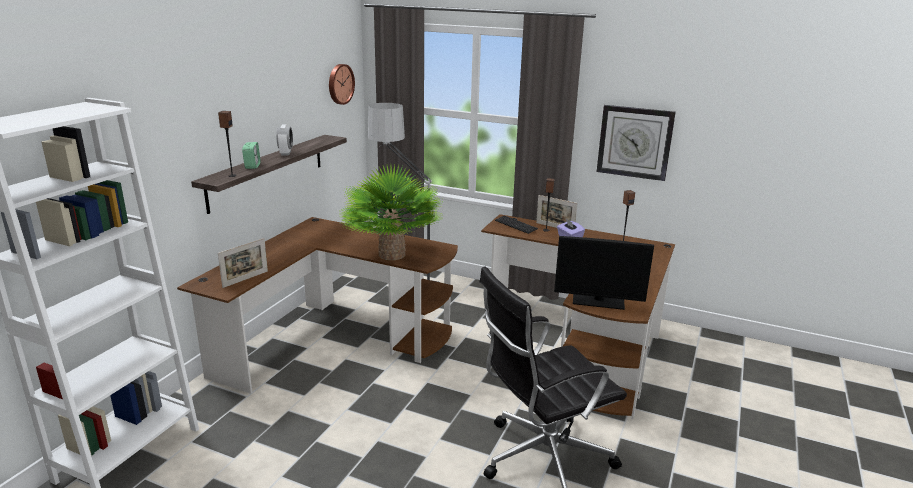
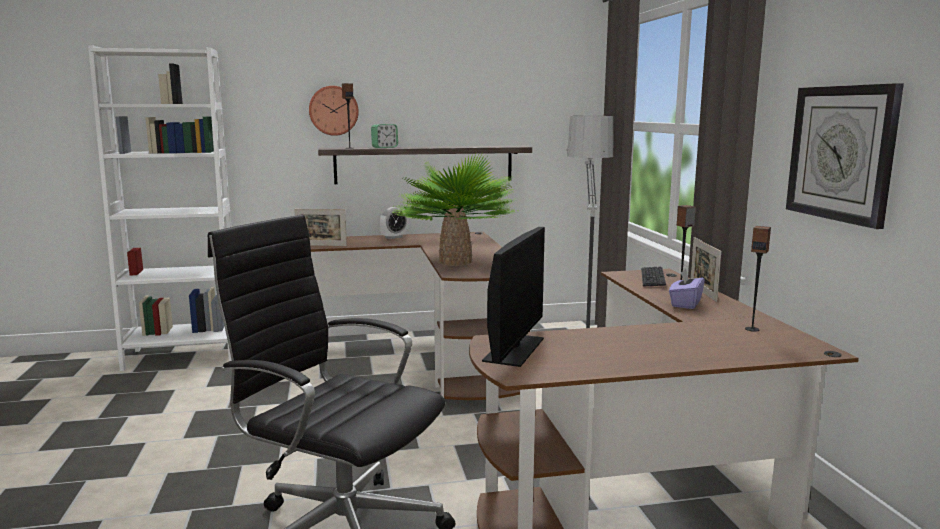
camera: 55 degrees right, 10 degrees down
alarm clock [276,124,293,156] -> alarm clock moved to [380,207,407,239]
wall clock [329,64,355,105] -> wall clock moved to [309,86,359,136]
monitor [554,236,654,310] -> monitor turned 135 degrees counterclockwise [482,227,545,367]

